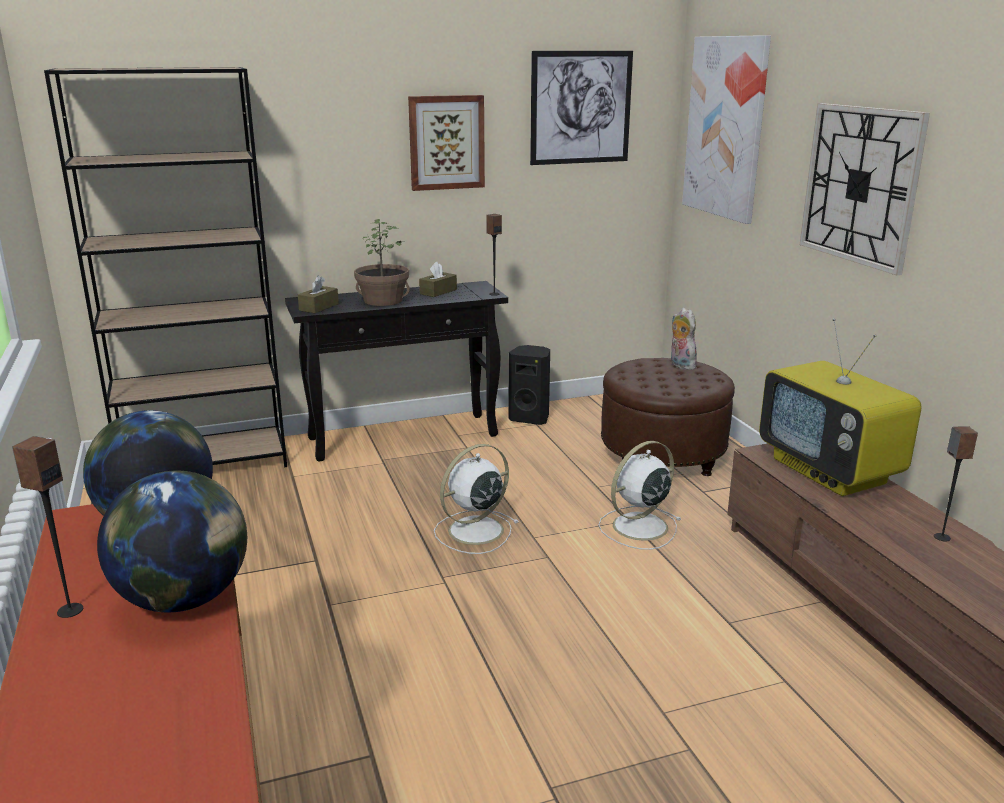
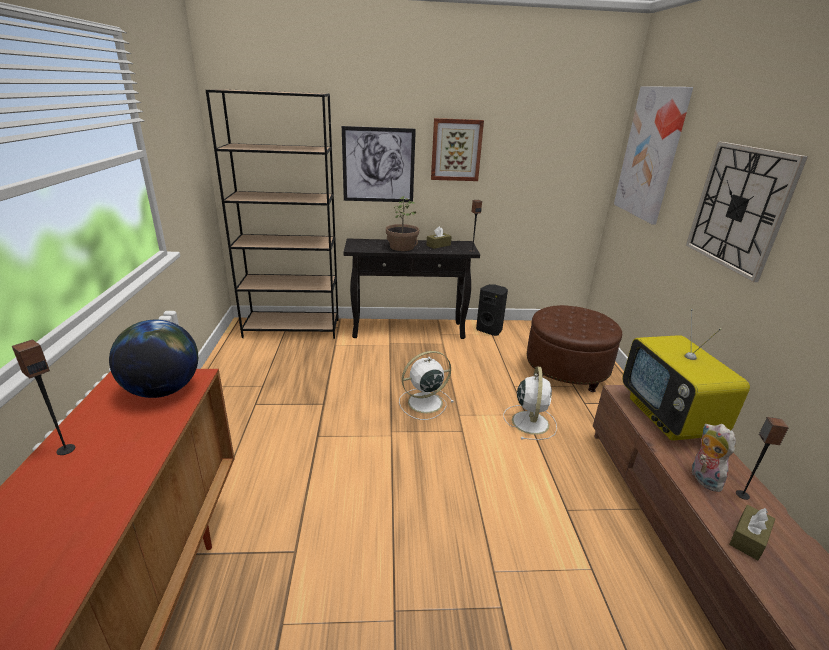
camera: 15 degrees right, 5 degrees up
globe [97,470,247,613] -> none
brown tissue box [298,276,339,313] -> brown tissue box moved to [729,505,775,561]
picture [530,51,633,165] -> picture moved to [342,126,416,202]
white fan [598,441,682,550] -> white fan turned 120 degrees clockwise [503,366,557,440]
plush toy [671,308,697,370] -> plush toy moved to [692,424,736,492]

